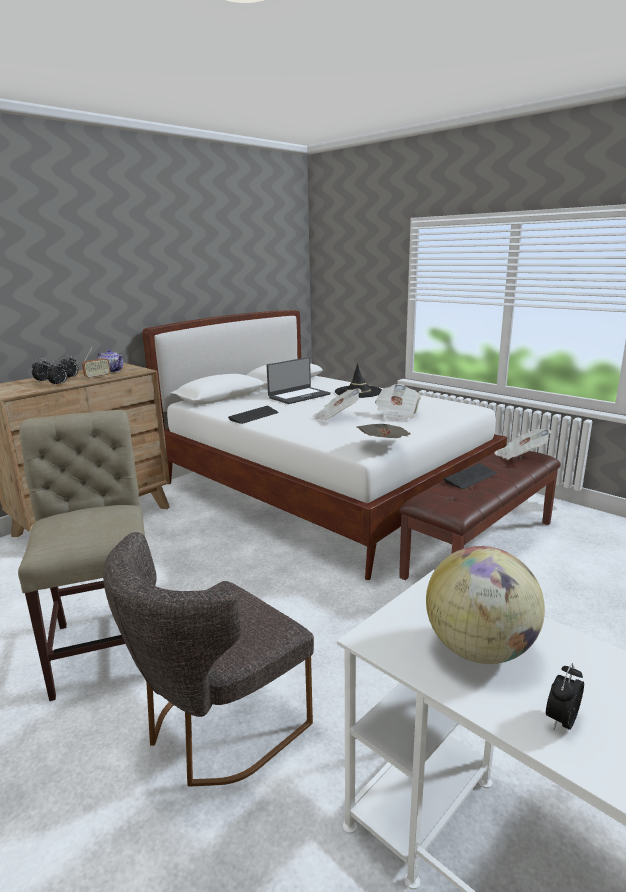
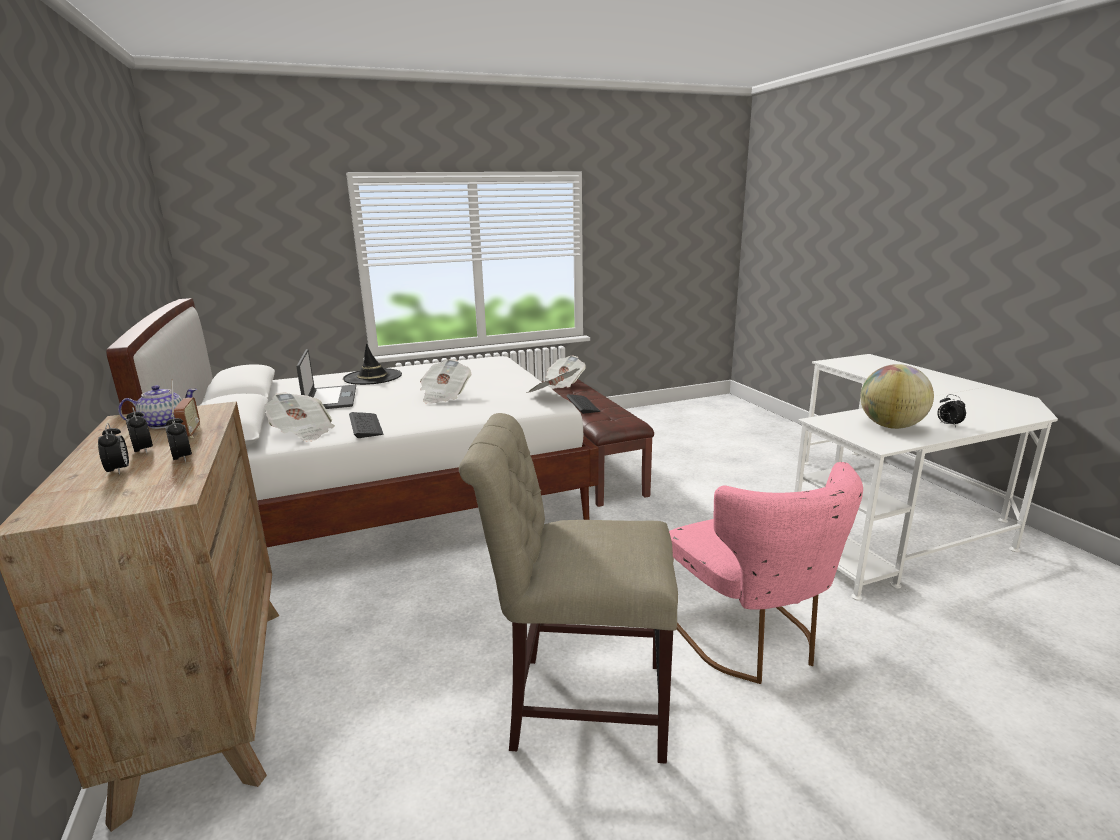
camera: 65 degrees left, 0 degrees up
grey chair [103,532,314,787] -> pink chair [669,462,863,684]
newspaper [375,384,421,422] -> newspaper moved to [264,393,335,442]

